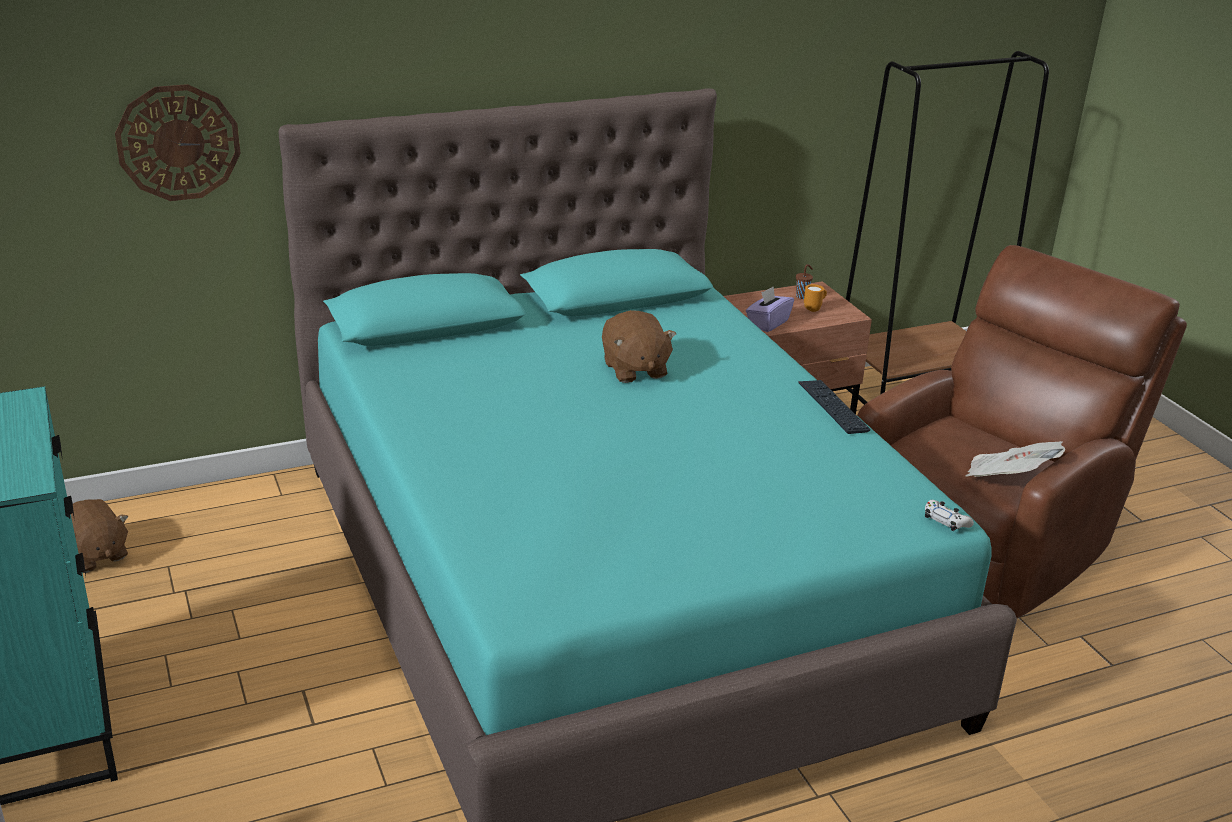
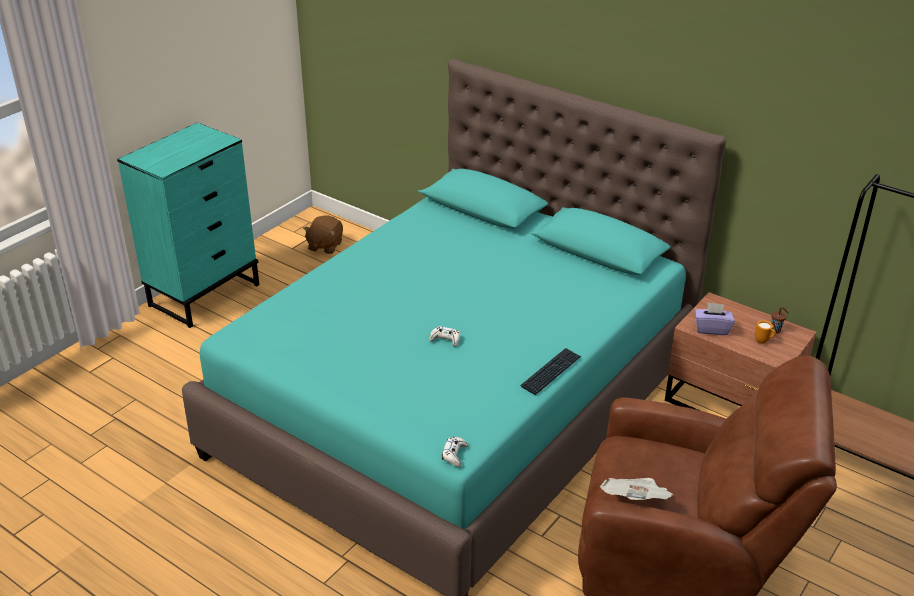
camera: 60 degrees right, 5 degrees up
wall clock [115,84,241,201] -> none
brown plush toy [602,310,676,383] -> none
none -> white game controller [429,326,460,347]

